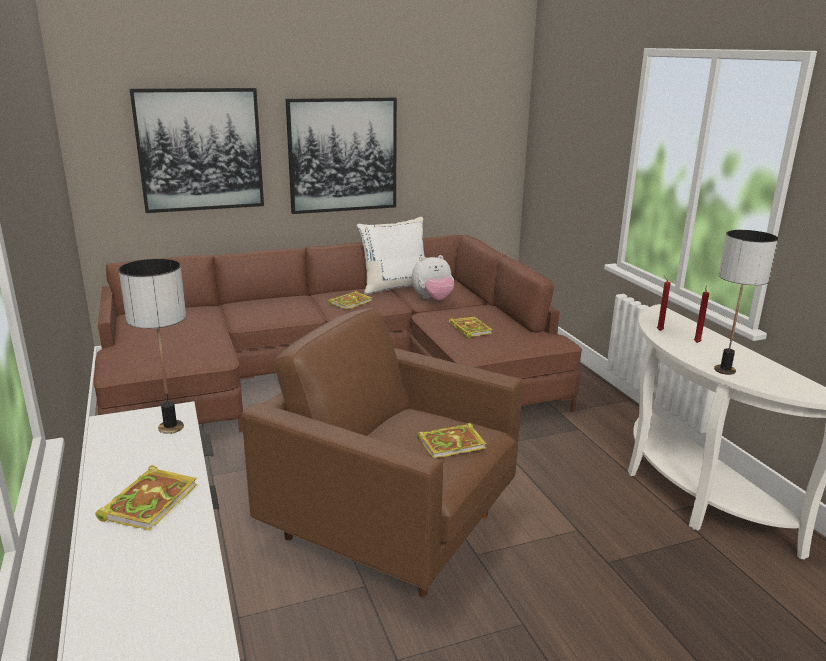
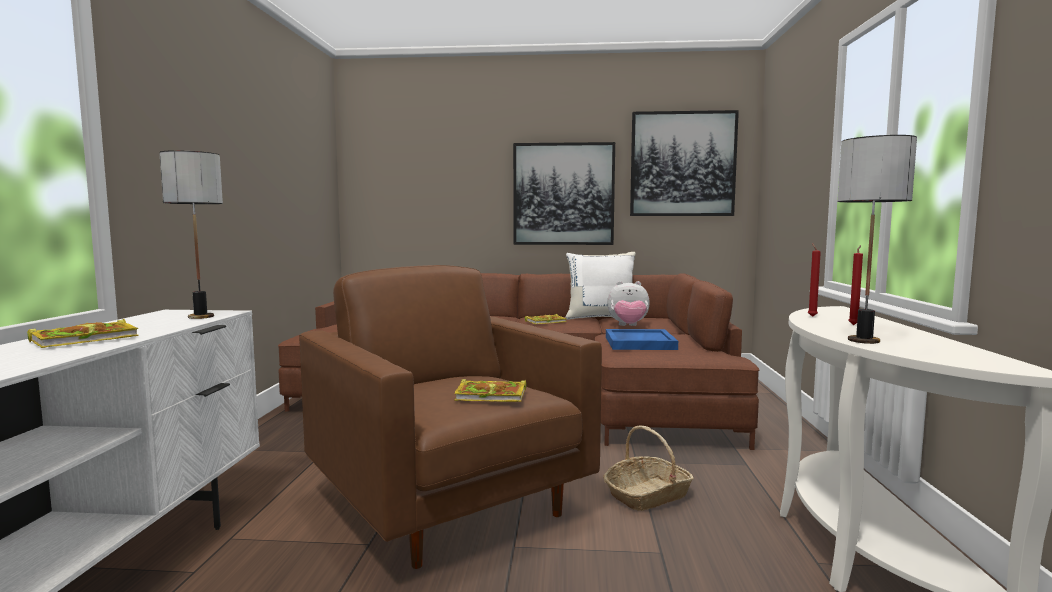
camera: 25 degrees right, 15 degrees down
picture [130,88,264,213] -> picture moved to [630,110,739,216]
book [449,317,493,338] -> blue tray [606,329,678,350]
none -> basket [603,425,694,511]

